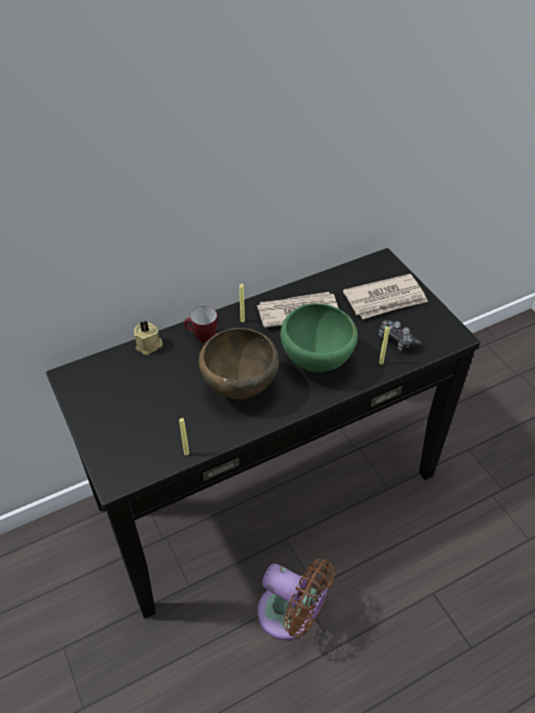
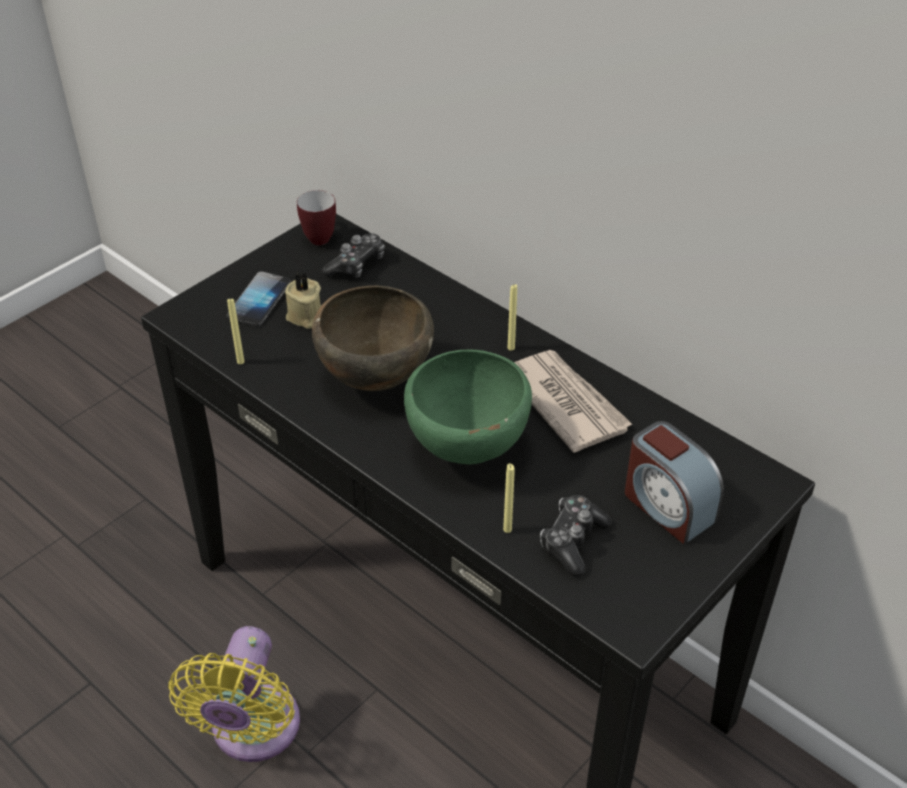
camera: 70 degrees right, 5 degrees down
beige candle [134,321,162,355] -> beige candle moved to [285,273,321,329]
mug [184,306,218,343] -> mug moved to [297,190,336,245]
brown fan [257,559,335,640] -> yellow fan [168,626,300,762]
newspaper [343,274,428,319] -> alarm clock [625,421,724,544]
none -> phone [226,271,291,327]
none -> game controller [322,233,385,278]

